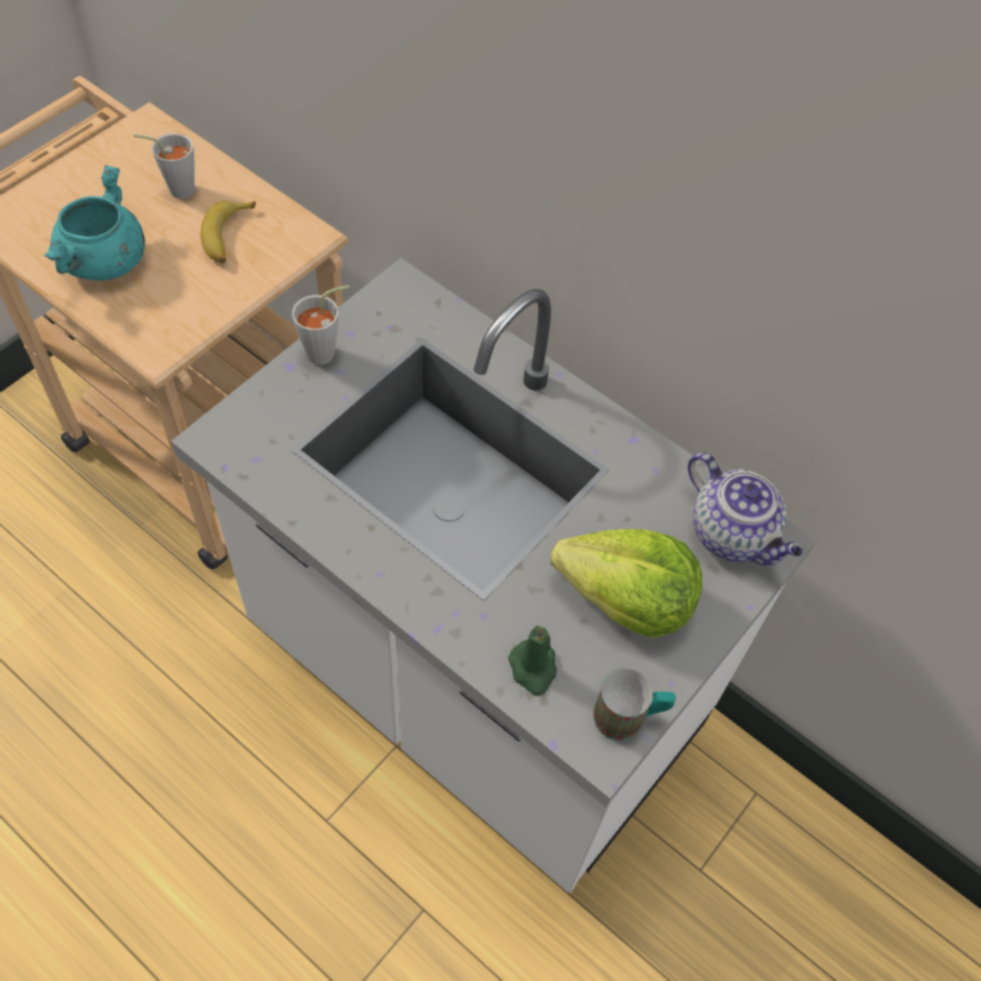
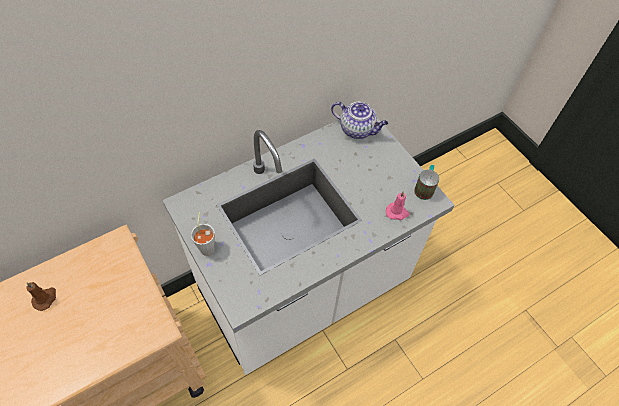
camera: 70 degrees left, 0 degrees up
turquoise cooking pot [44,165,145,281] -> none
grey cup [134,133,195,199] -> brown candle [26,282,56,311]
banana [201,201,256,263] -> none
green candle [508,626,557,696] -> pink candle [386,191,409,220]
lettuce [550,529,702,638] -> none
teapot [688,453,803,566] -> teapot turned 45 degrees clockwise [331,102,388,139]

